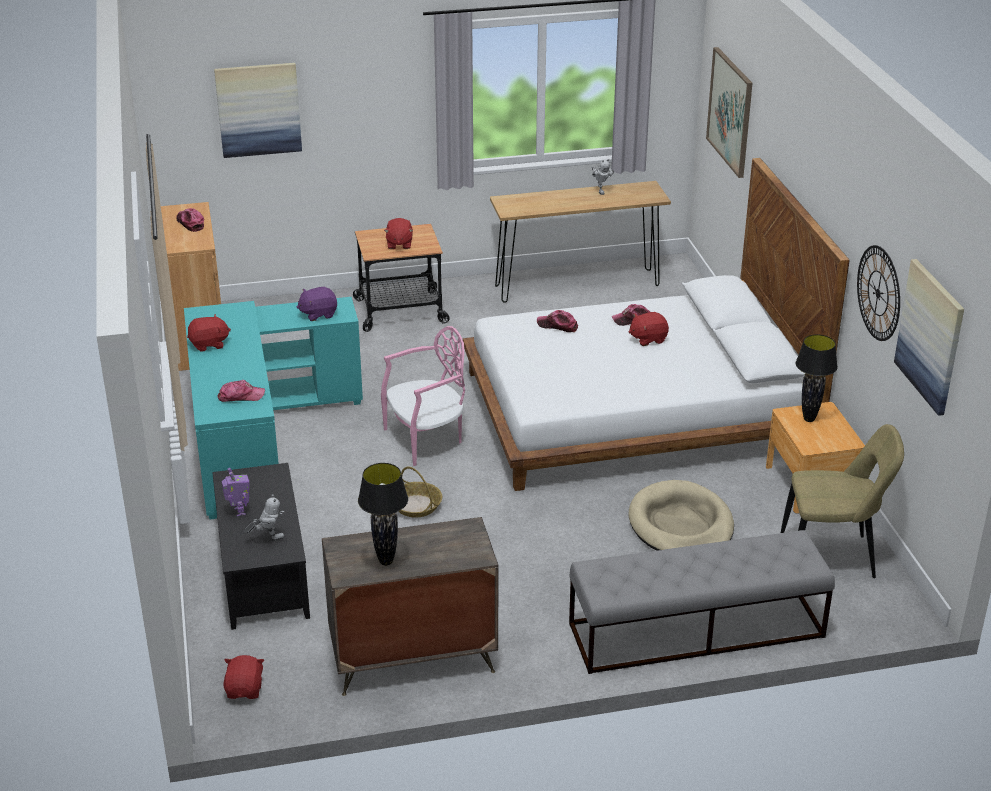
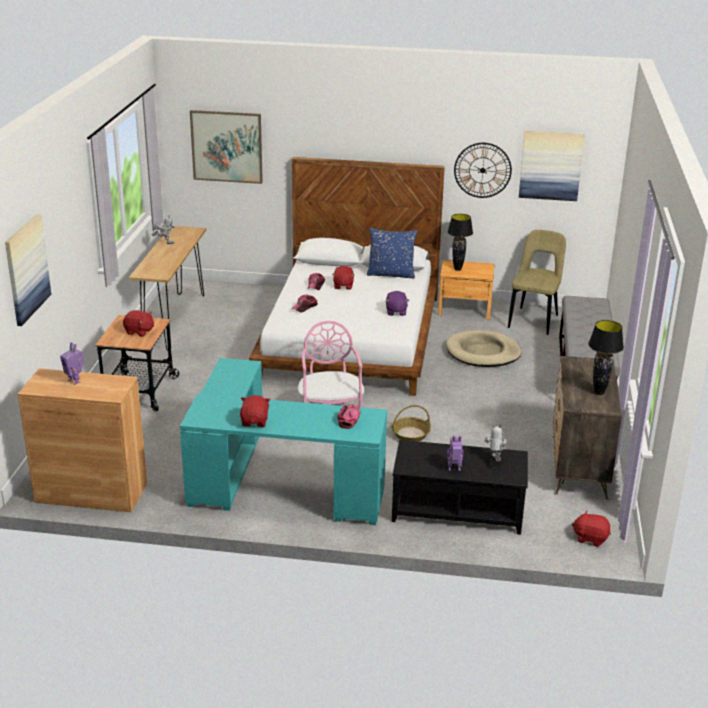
camera: 70 degrees left, 5 degrees down
cap [177,208,204,232] -> toy robot [60,342,84,385]
purple plush toy [296,287,337,321] -> purple plush toy moved to [386,291,409,316]
none -> blue pillow [367,228,418,279]

